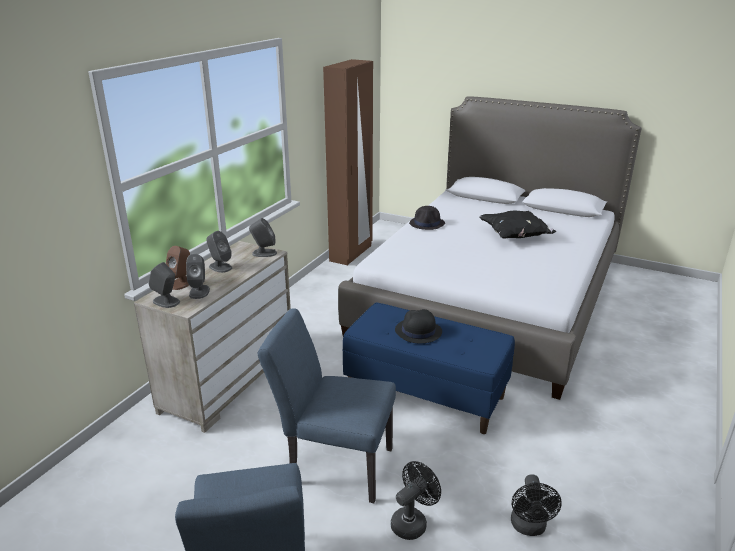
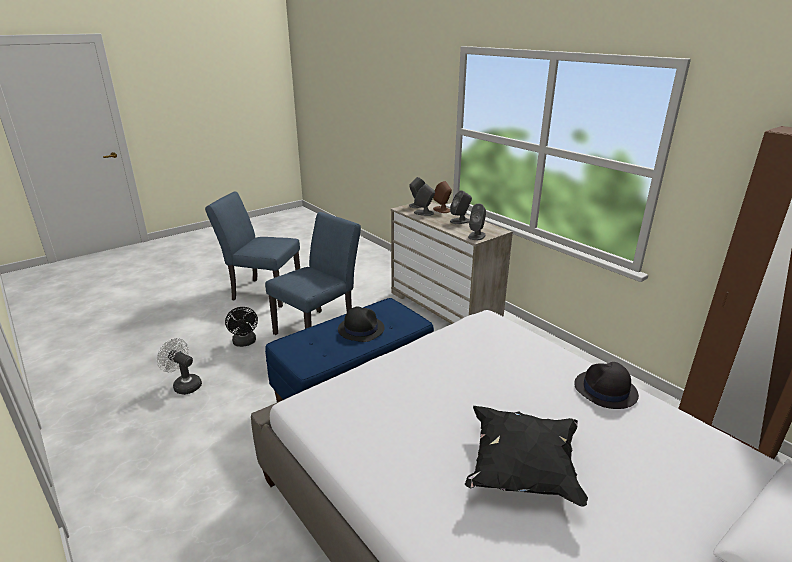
camera: 115 degrees right, 0 degrees up
black fan [511,474,562,536] -> white fan [157,338,202,395]

